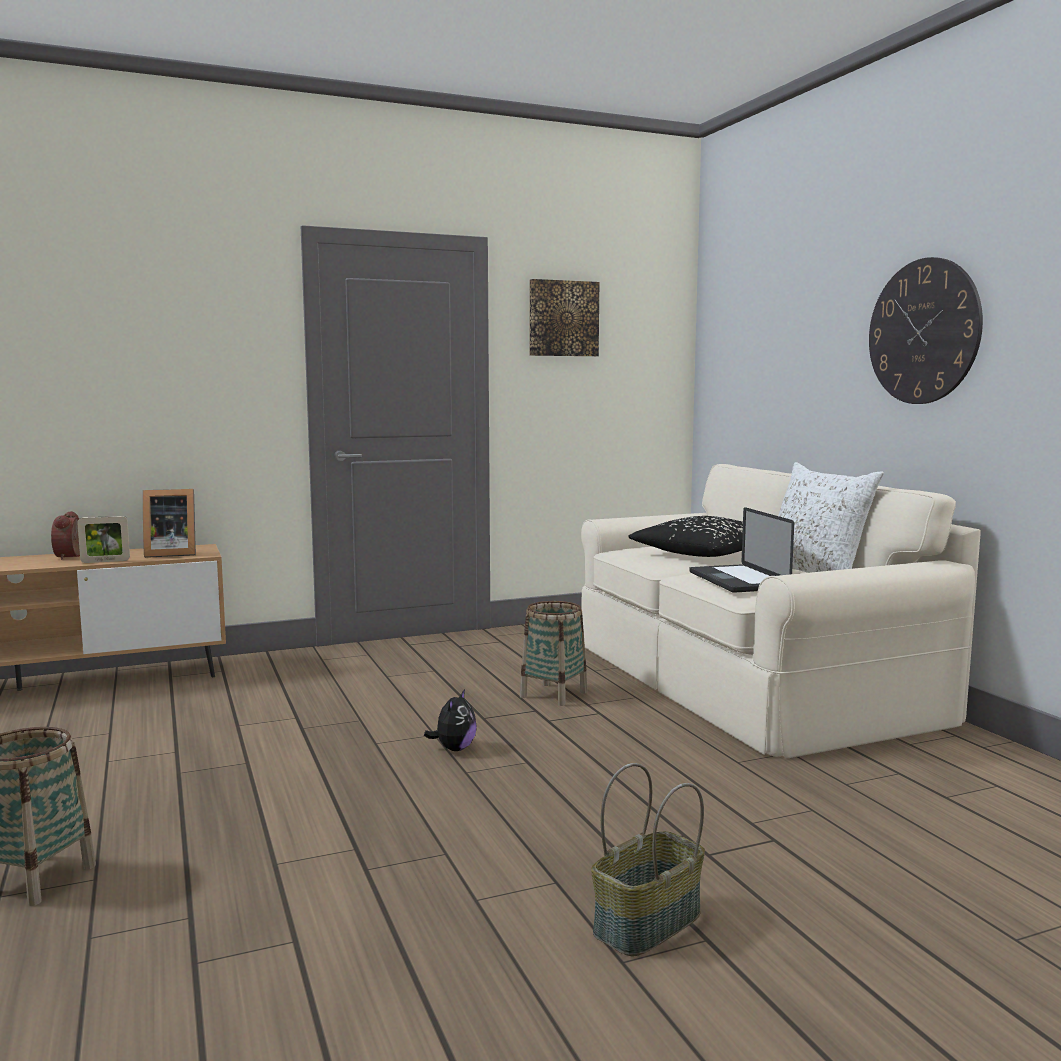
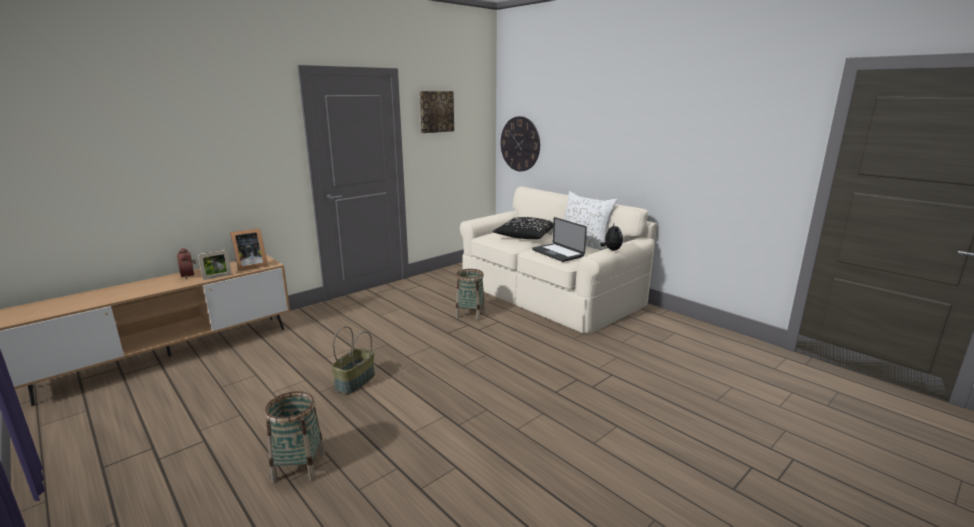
camera: 20 degrees left, 10 degrees up
plush toy [424,689,477,751] -> plush toy moved to [600,224,623,250]
basket [591,763,705,956] -> basket moved to [331,326,375,394]
wall clock [869,257,983,404] -> wall clock moved to [500,116,540,171]

